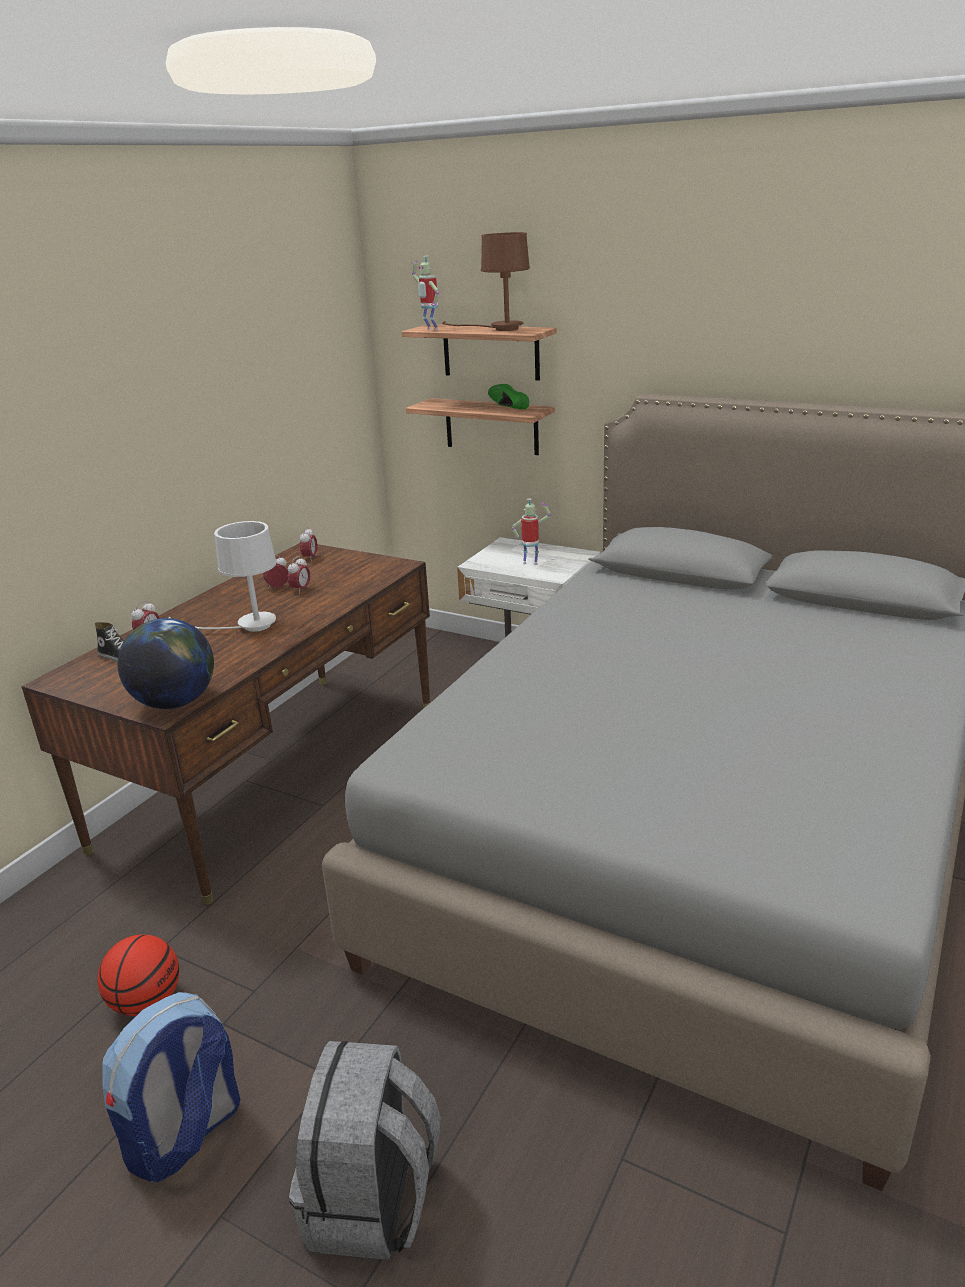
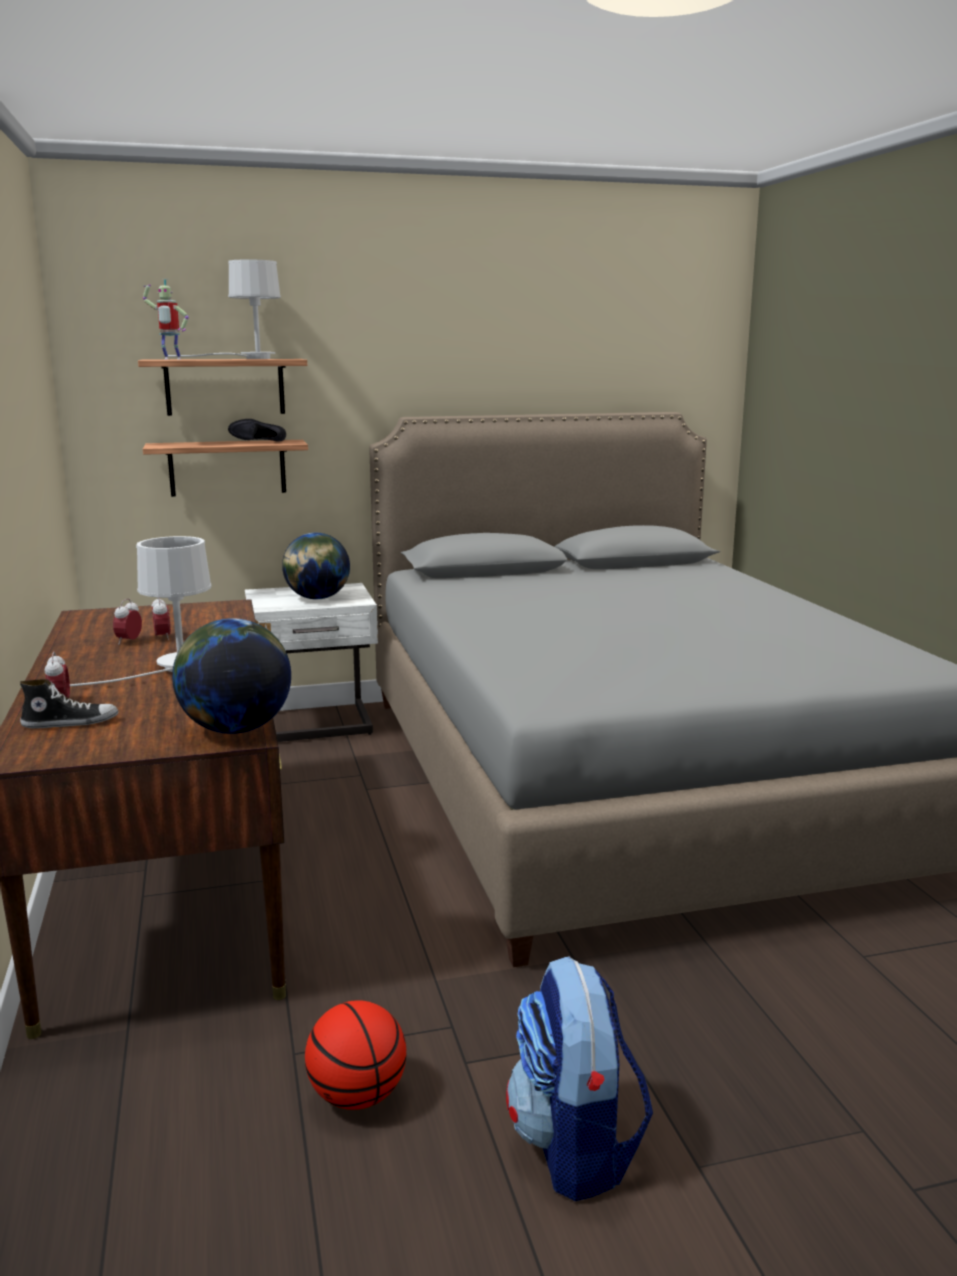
camera: 45 degrees left, 10 degrees down
grey backpack [289,1041,441,1260] -> none
alarm clock [300,527,317,558] -> none
brown table lamp [442,232,530,331] -> white table lamp [168,259,281,359]
green shoe [488,384,529,409] -> black shoe [228,419,286,442]
toy robot [512,498,551,565] -> globe [282,533,350,599]

